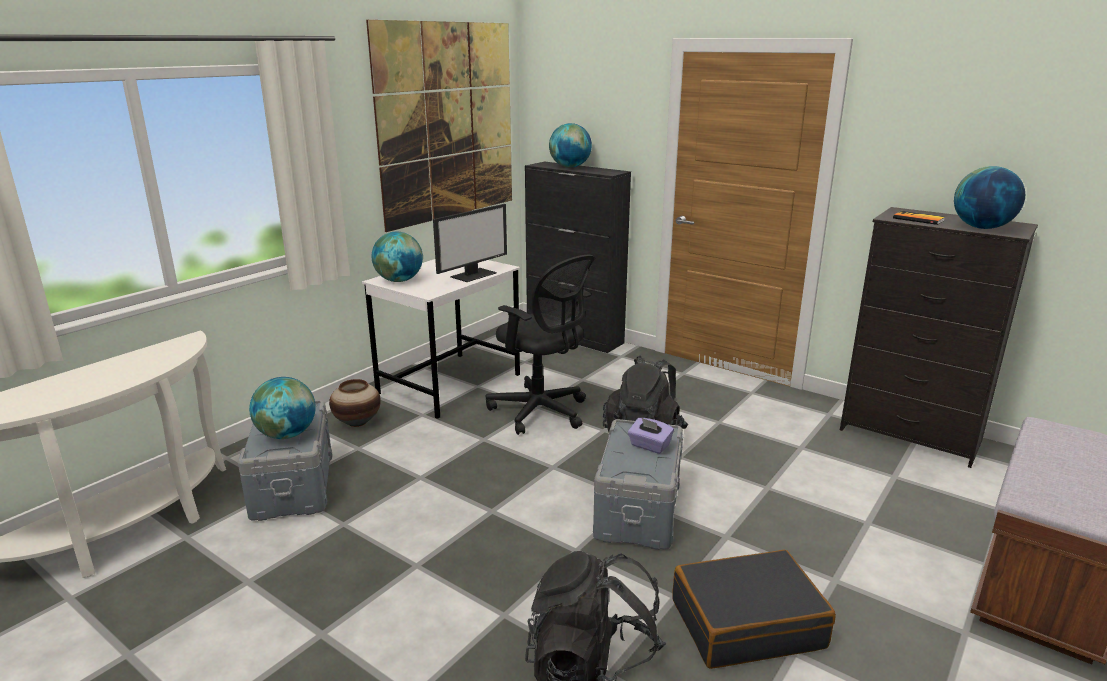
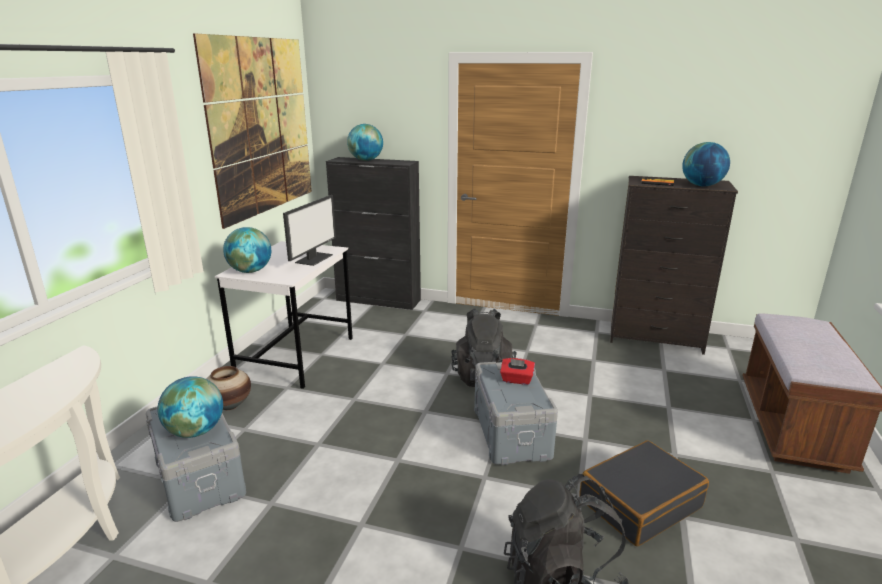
camera: 20 degrees left, 0 degrees up
black office chair [486,255,595,435] -> none
purple tissue box [628,418,674,454] -> red tissue box [500,358,535,385]

